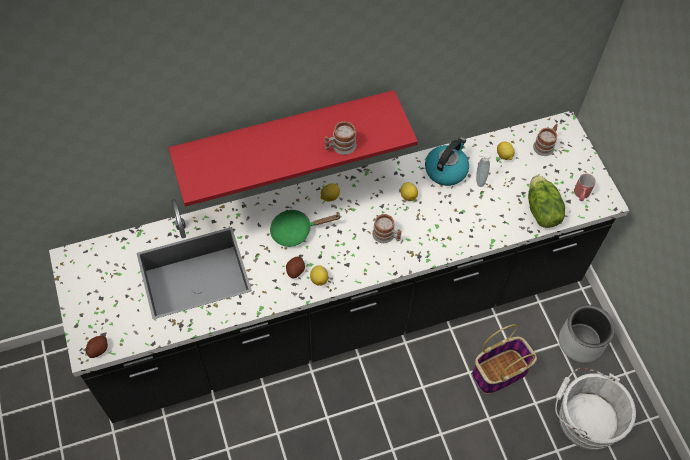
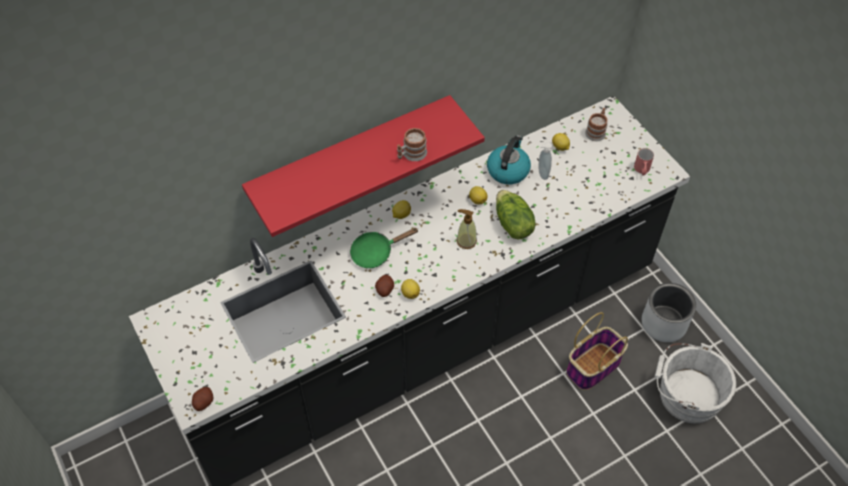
camera: 10 degrees left, 5 degrees down
mug [372,214,402,243] -> soap dispenser [456,209,477,249]
lettuce [528,175,565,228] -> lettuce moved to [496,190,536,240]

